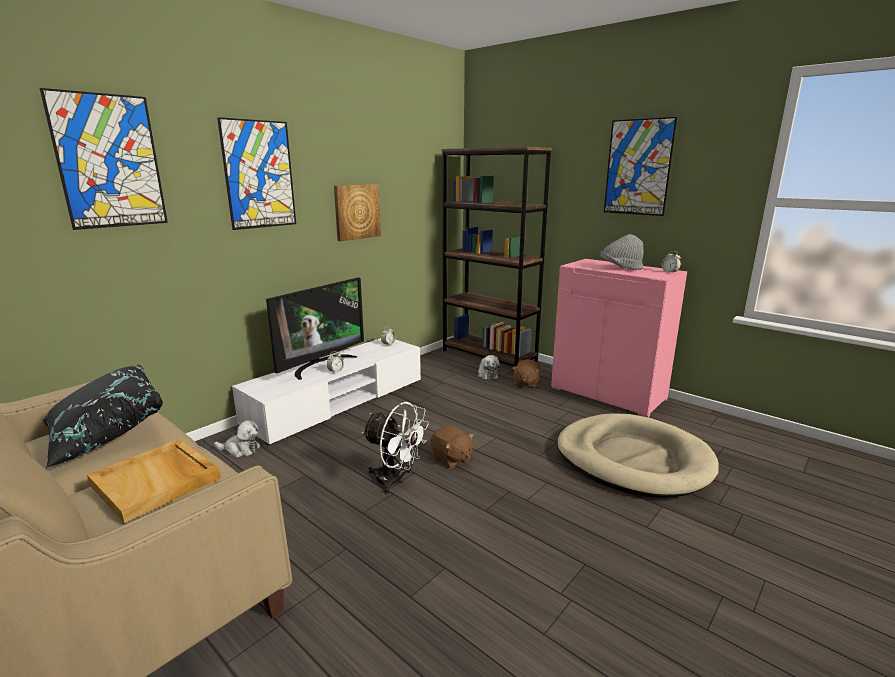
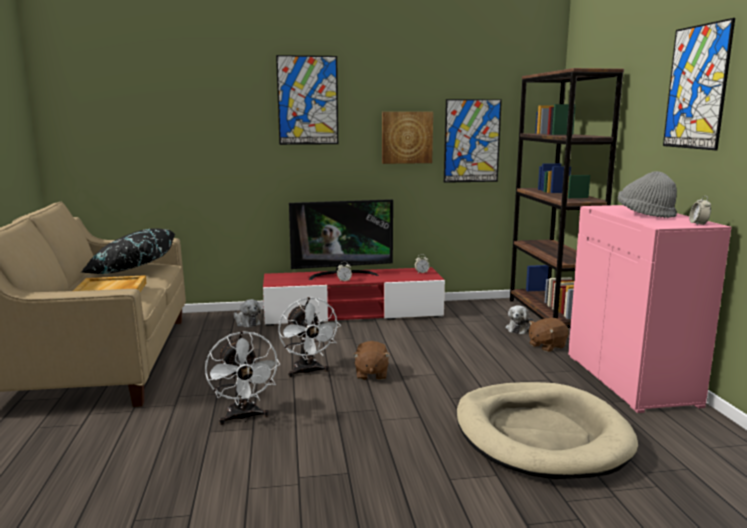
camera: 40 degrees right, 5 degrees down
picture [39,88,168,230] -> picture moved to [444,99,502,183]
white tv stand [232,338,421,446] -> red tv stand [263,267,445,326]
none -> white fan [205,331,280,425]

